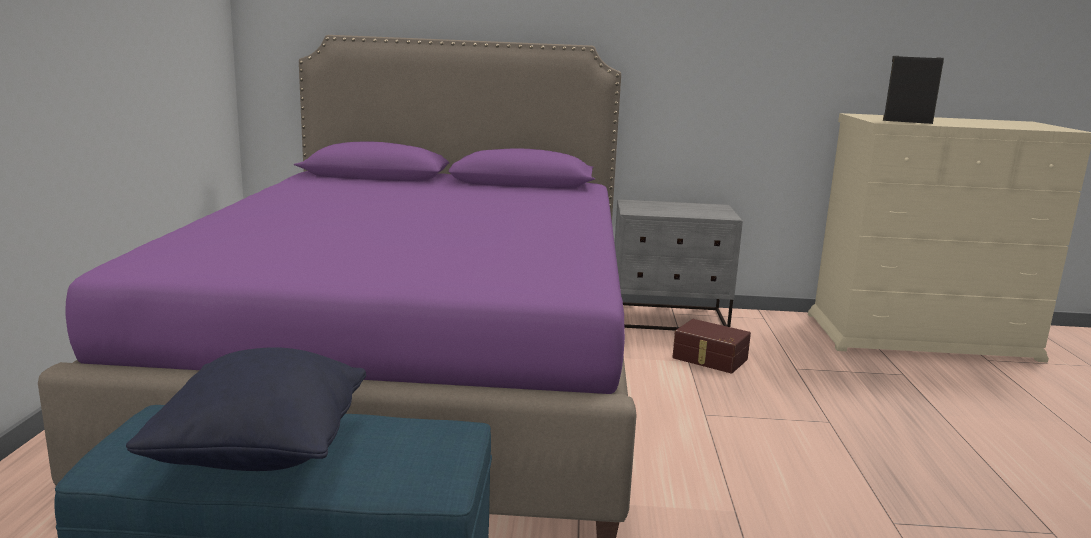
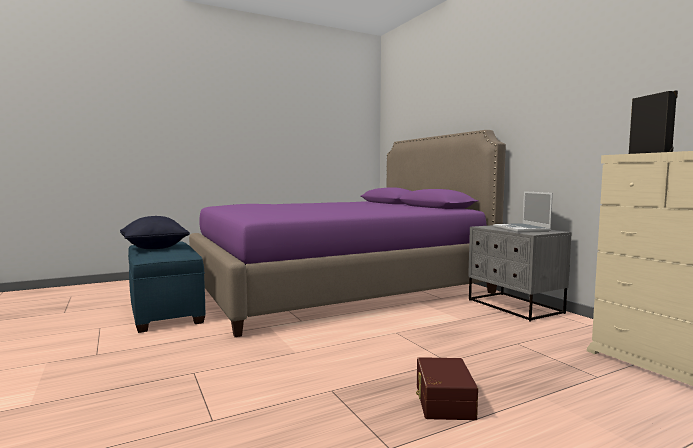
camera: 60 degrees right, 10 degrees down
brown storage box [672,319,751,373] -> brown storage box moved to [416,357,478,420]
none -> laptop [493,191,553,233]

